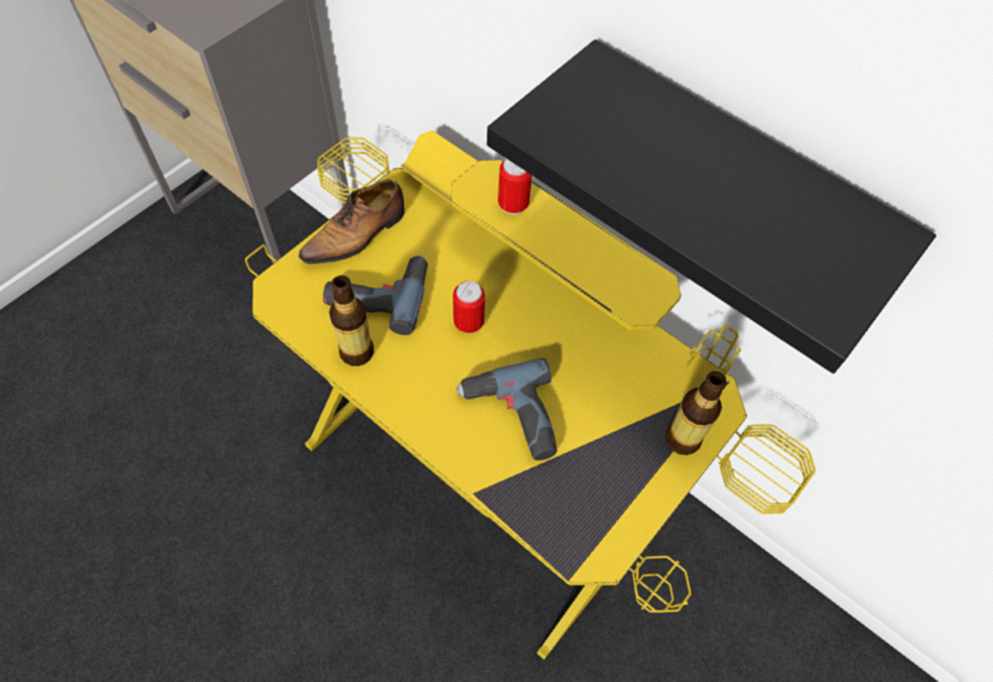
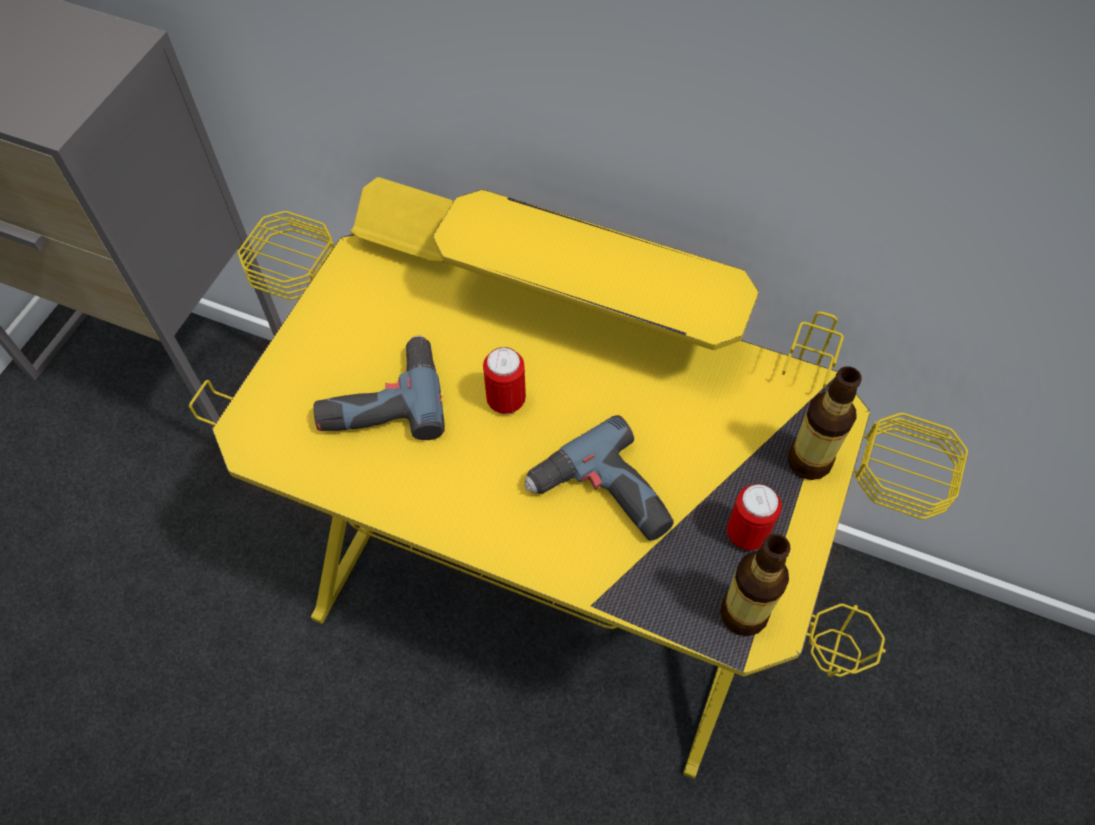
camera: 15 degrees left, 0 degrees up
shoe [298,179,405,269] -> none
bottle [329,275,374,366] -> bottle moved to [720,534,790,636]
black shelf [487,39,936,374] -> none
can [498,159,532,215] -> can moved to [727,484,782,550]

